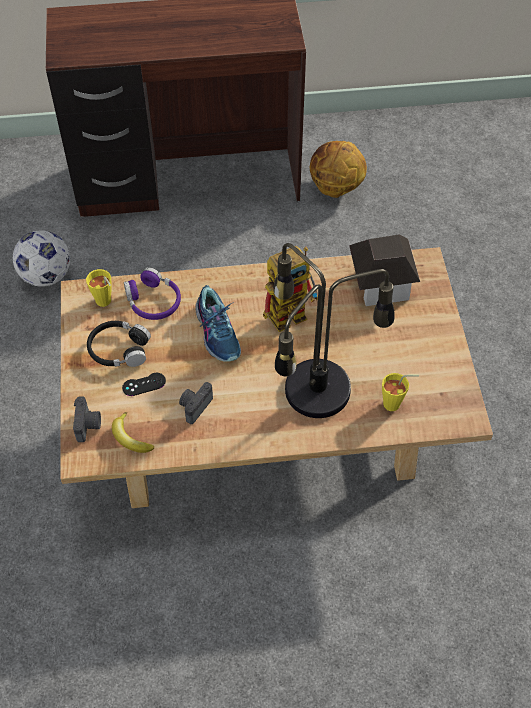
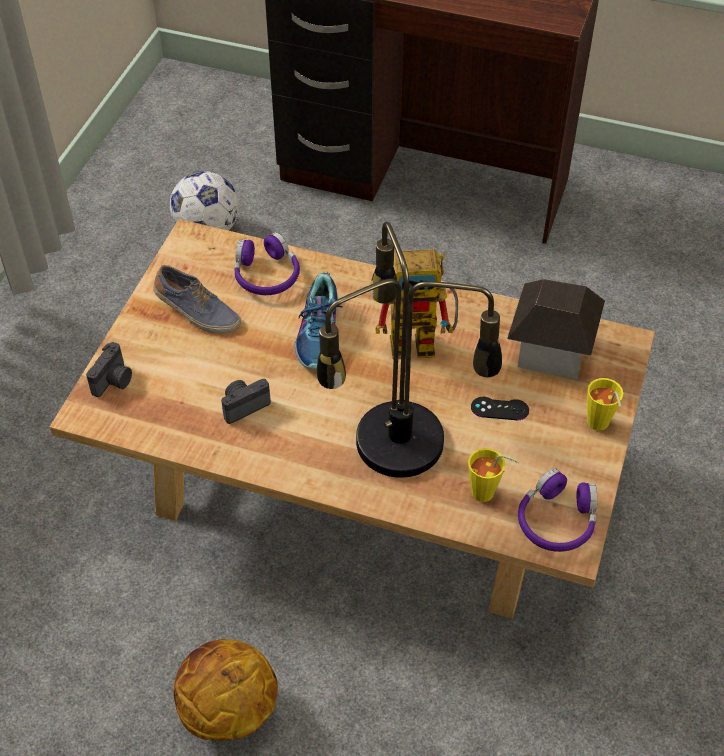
camera: 25 degrees right, 5 degrees down
yellow cup [86,269,112,307] -> yellow cup moved to [587,378,623,431]
black headphones [87,321,151,367] -> shoe [153,265,241,334]
banana [112,412,154,453] -> none
black game controller [122,373,166,396] -> black game controller moved to [471,397,529,420]
basketball [310,141,367,198] -> basketball moved to [173,639,278,740]
none -> purple headphones [518,468,597,552]

